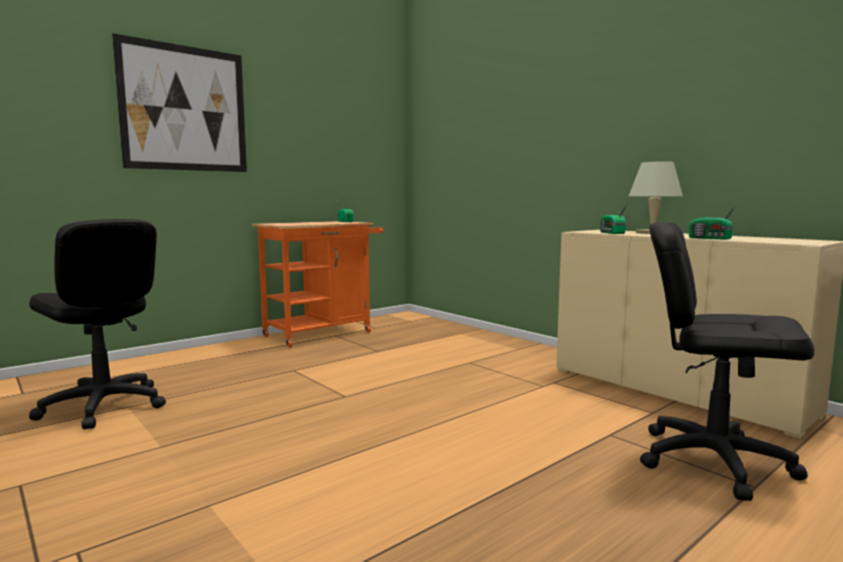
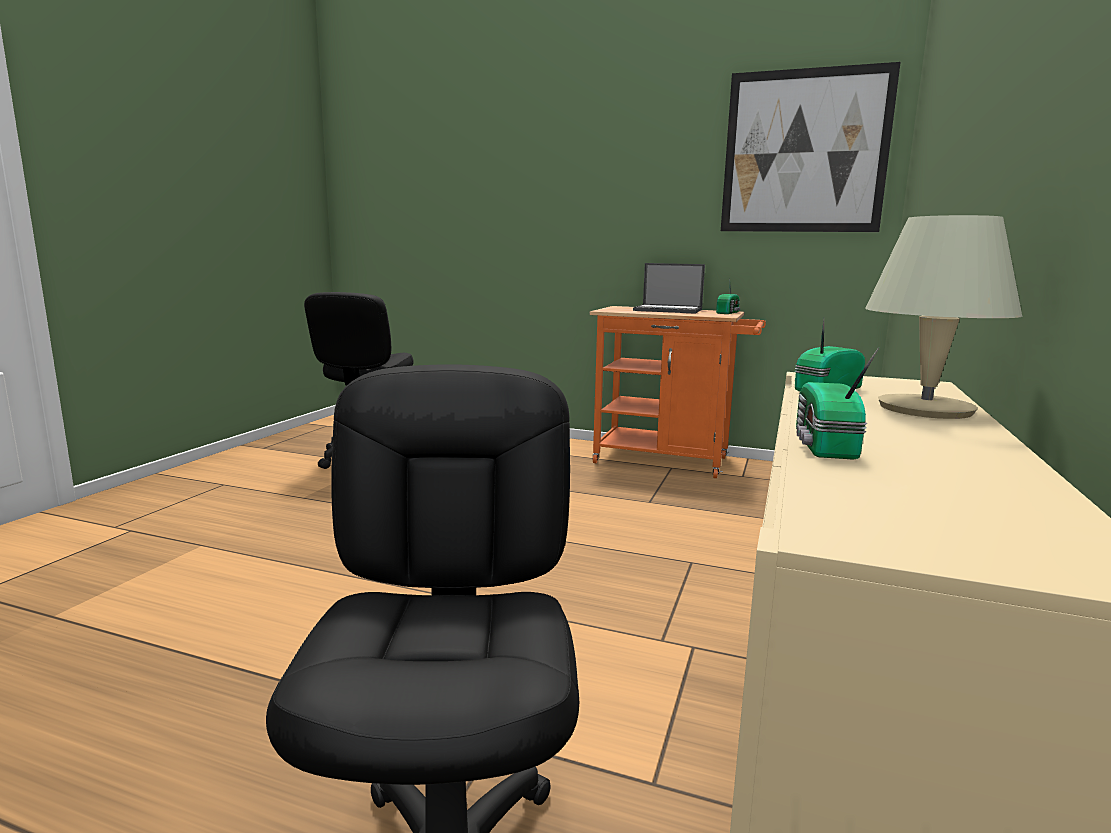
camera: 60 degrees right, 5 degrees up
picture [112,33,247,172] -> picture moved to [721,62,901,232]
none -> laptop [633,263,705,314]

